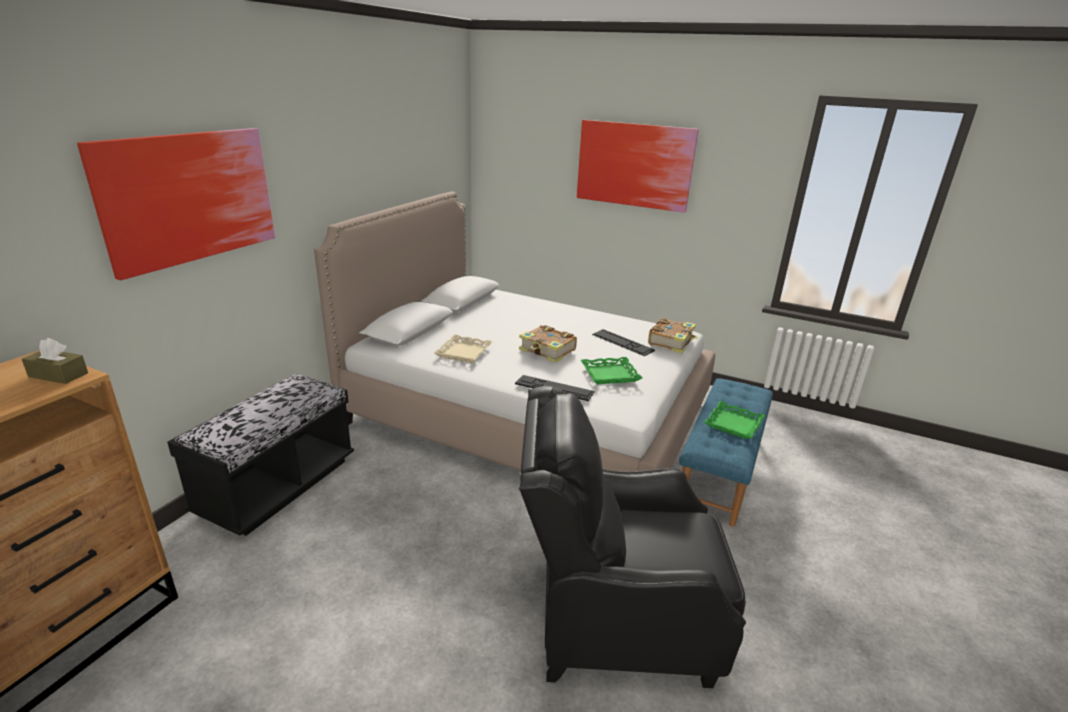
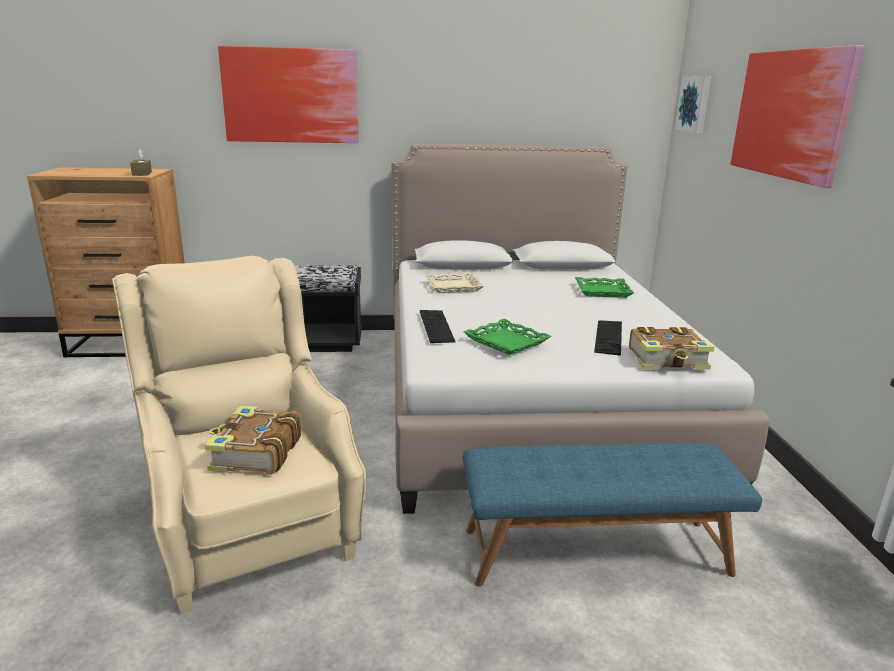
camera: 60 degrees right, 5 degrees down
book [519,325,577,363] -> book moved to [205,406,301,475]
black armchair [519,386,746,688] -> beige armchair [112,256,366,614]
green tray [704,401,765,439] -> green tray moved to [575,277,634,298]
none -> picture [675,76,711,134]

